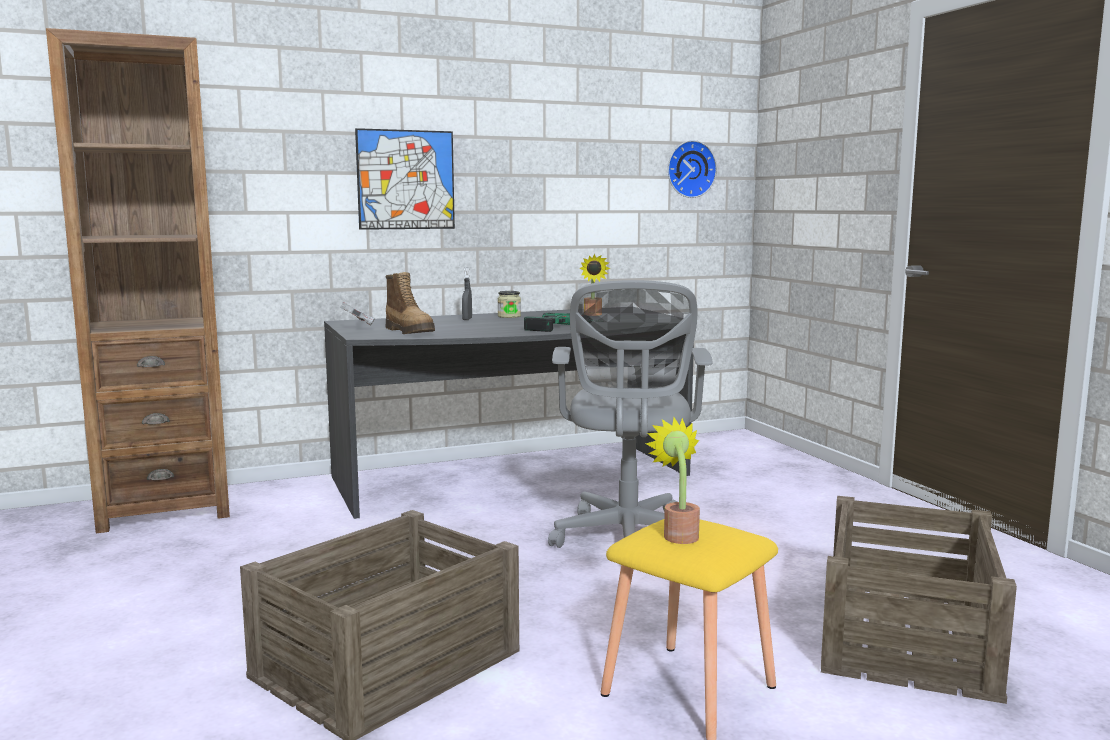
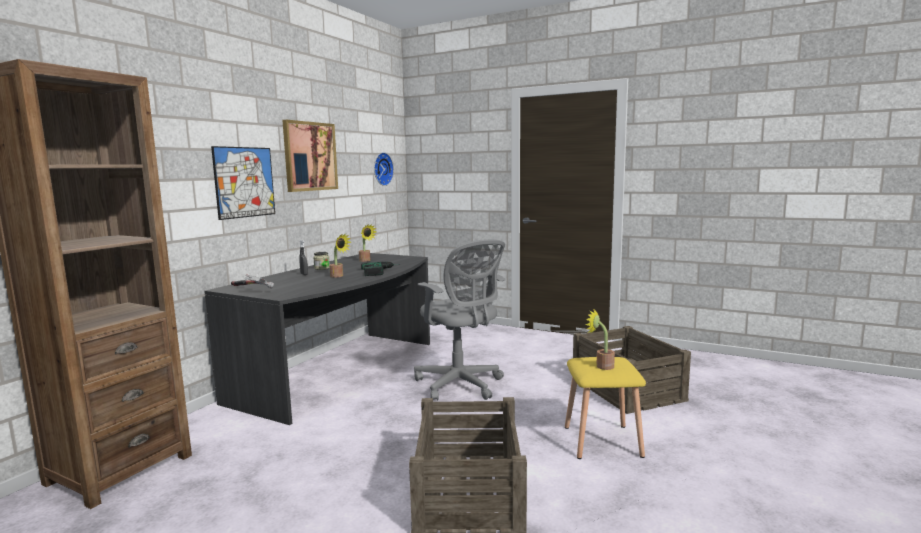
camera: 40 degrees left, 0 degrees up
boot [385,272,435,334] -> none
none -> picture [282,120,338,192]
none -> potted plant [329,233,351,278]

